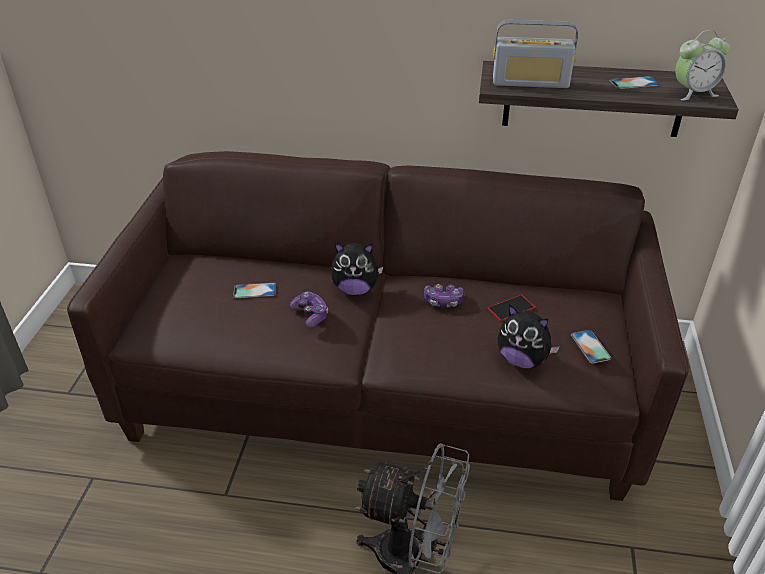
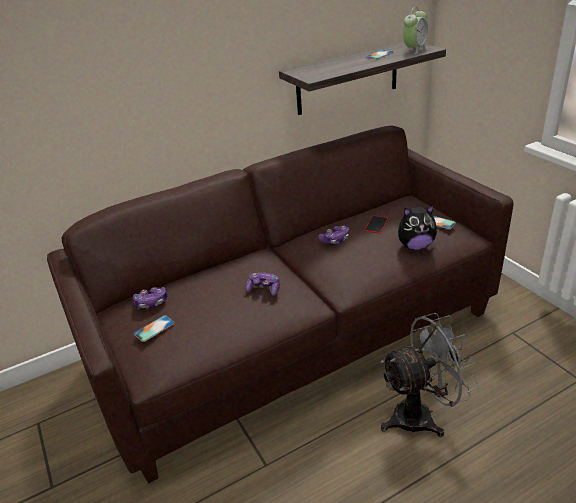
camera: 35 degrees left, 5 degrees down
phone [233,282,276,298] -> phone moved to [134,315,175,342]
plush toy [331,243,383,295] -> none
radio [493,20,578,88] -> none
none -> game controller [133,287,168,308]

